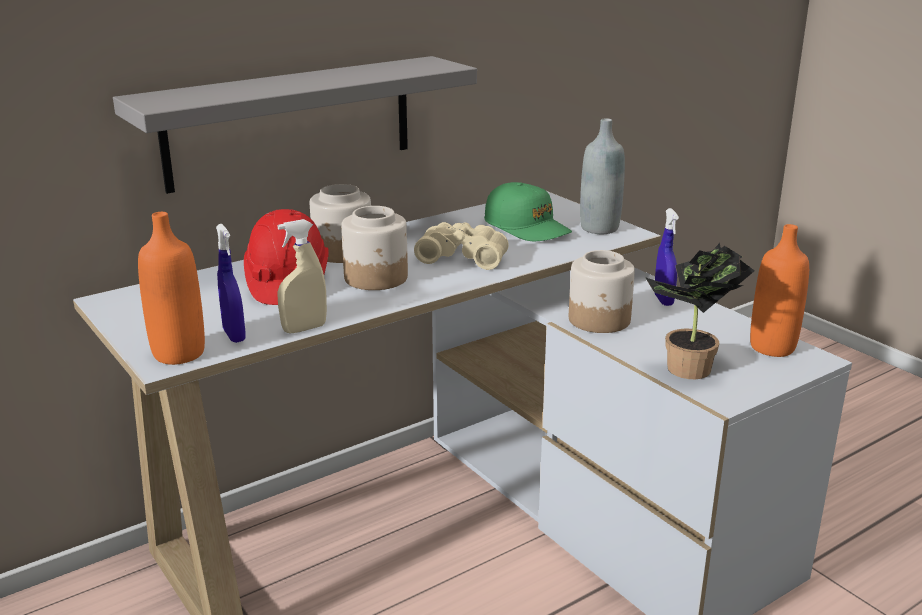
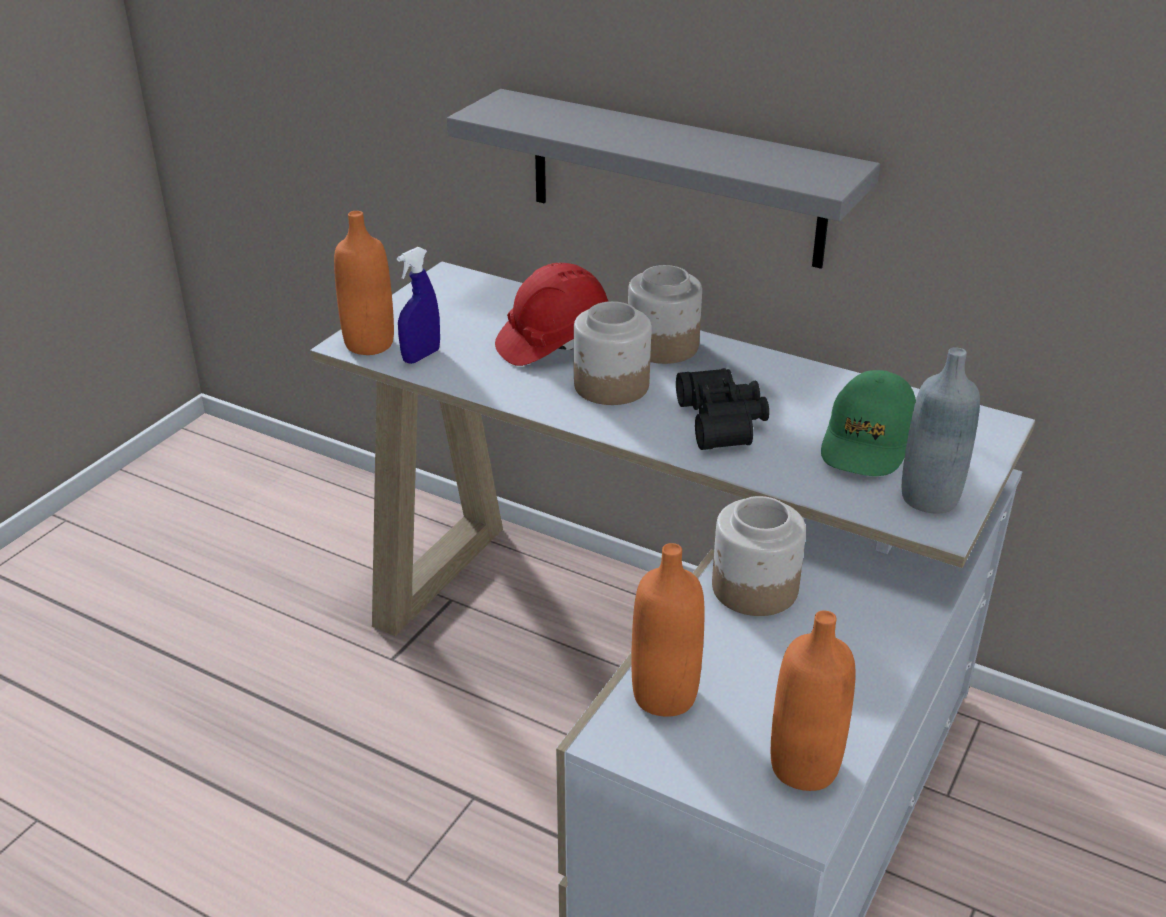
camera: 65 degrees right, 10 degrees up
beige spray bottle [277,219,327,334] -> none
beige binoculars [414,222,509,270] -> black binoculars [676,368,769,450]
potted plant [645,243,755,379] -> orange bottle [632,543,704,716]
blue spray bottle [655,208,679,306] -> none

